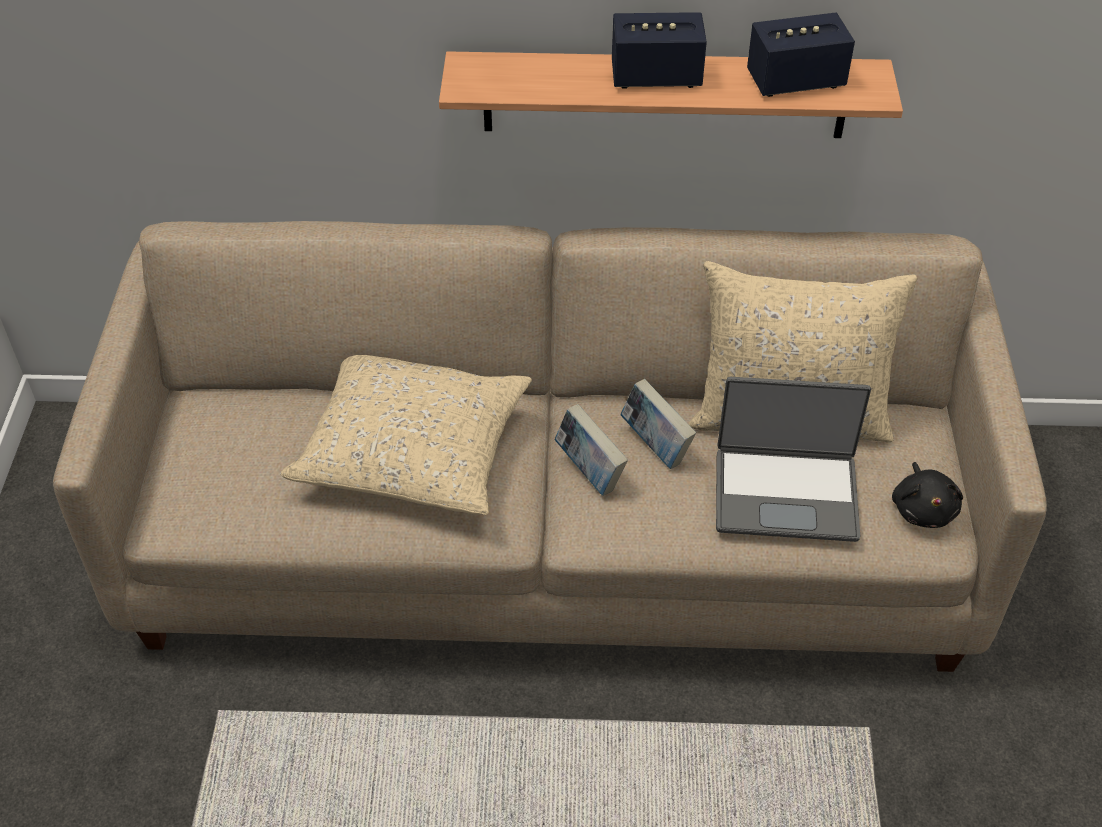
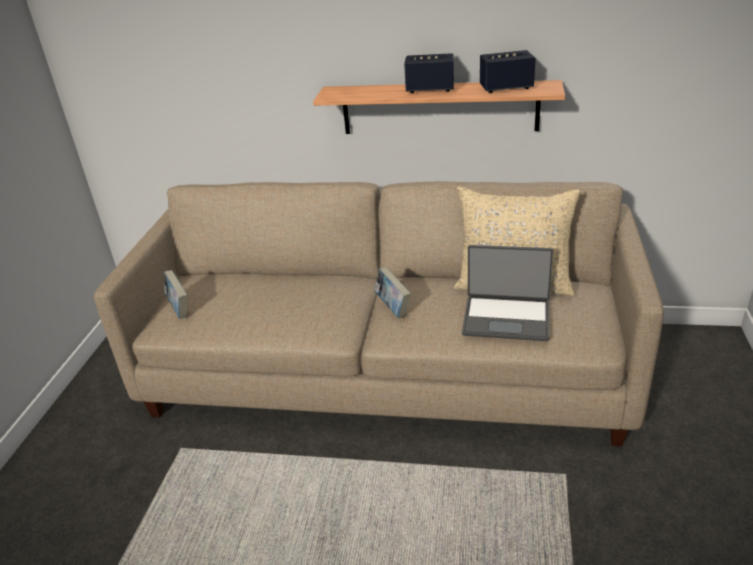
camera: 10 degrees right, 15 degrees down
beige pillow [280,355,532,515] -> none
book [620,379,696,469] -> book moved to [164,270,188,319]
black plush toy [892,462,963,528] -> none

